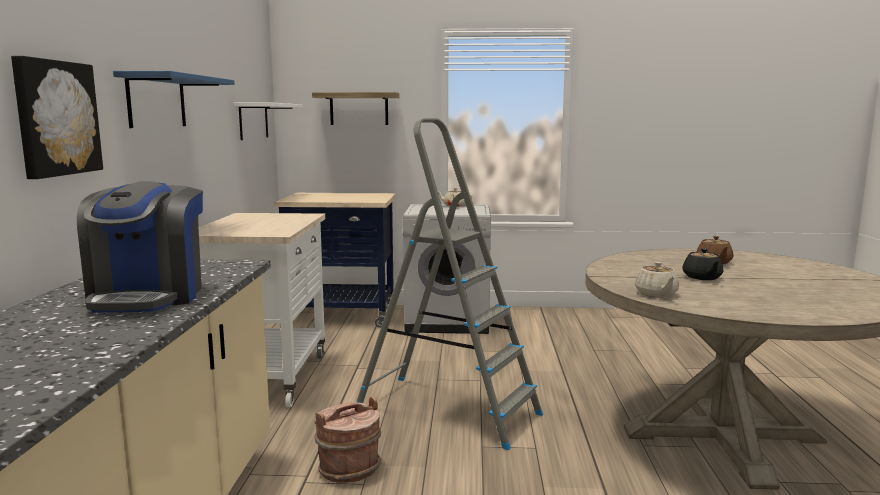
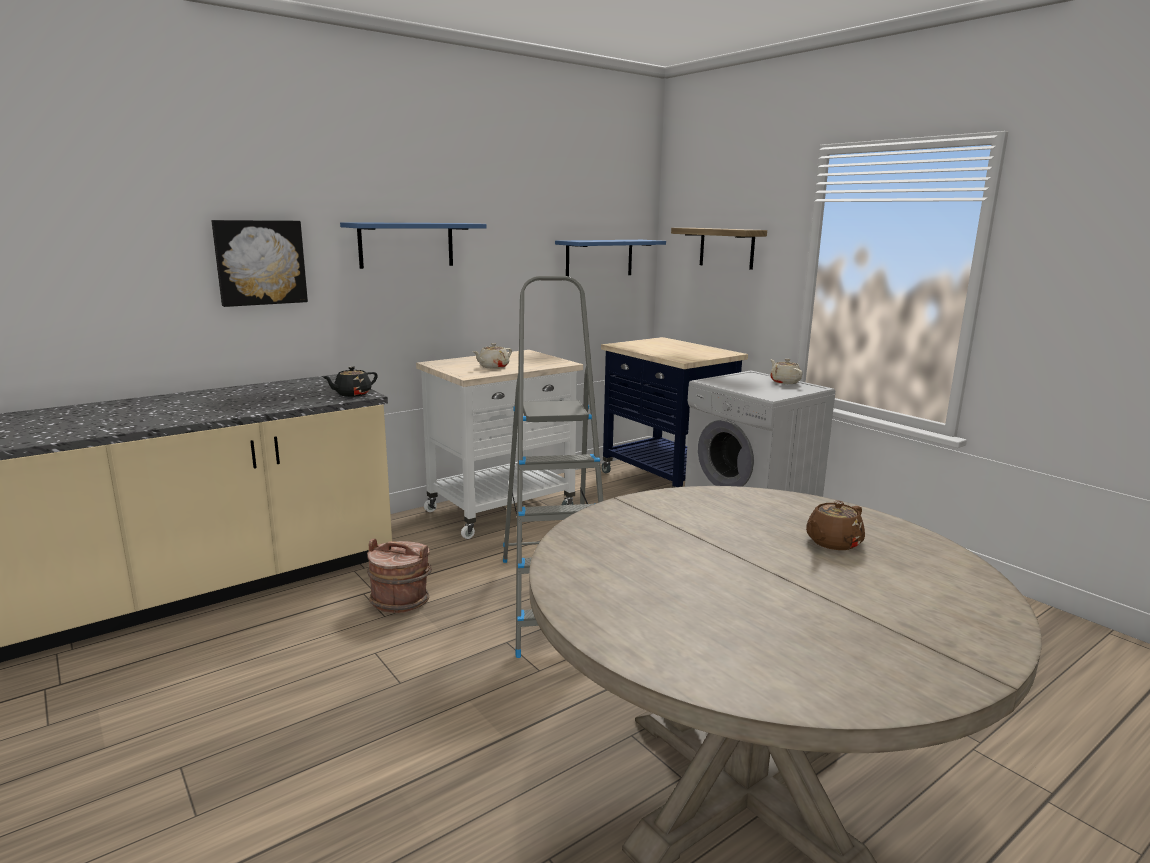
camera: 50 degrees right, 5 degrees up
coffee machine [77,181,203,313] -> none
white shelf [234,103,302,140] -> blue shelf [555,240,666,277]
beige teapot [635,262,679,297] -> beige teapot moved to [473,343,512,369]
black teapot [682,248,723,280] -> black teapot moved to [322,366,378,397]

